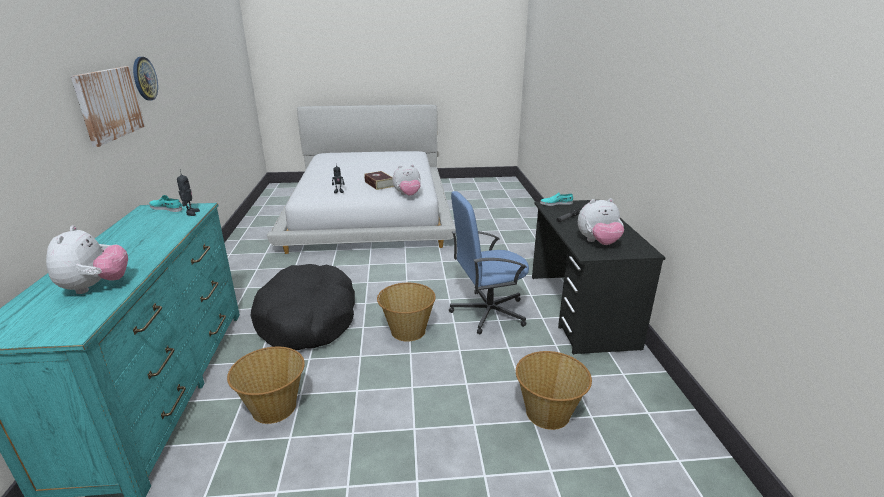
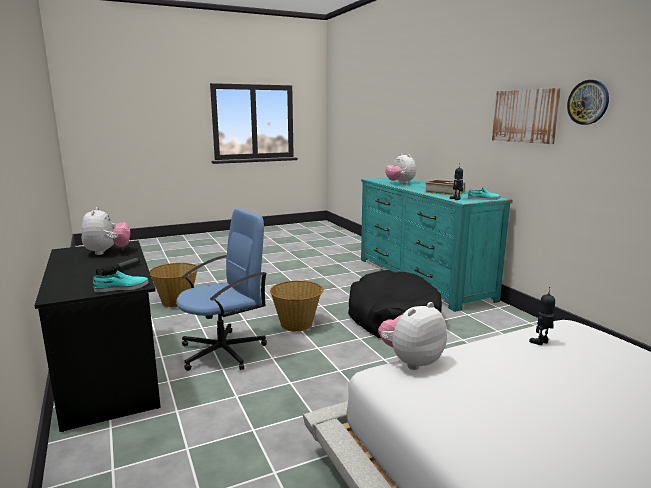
camera: 160 degrees right, 10 degrees down
basket [227,347,305,424] -> none
book [364,171,394,190] -> book moved to [424,180,465,196]
plush toy [578,198,624,245] -> plush toy turned 105 degrees clockwise [82,207,130,255]

